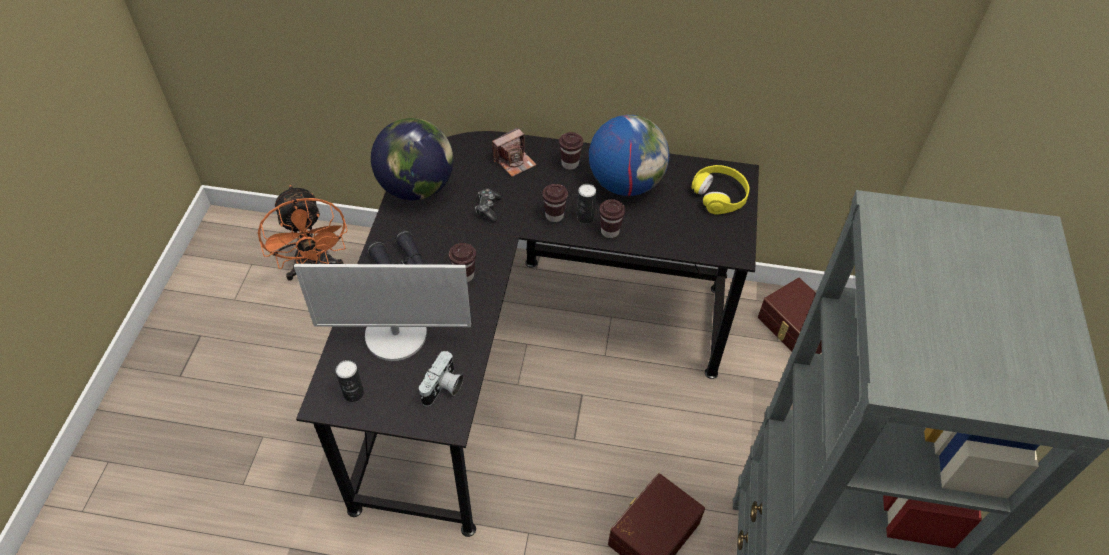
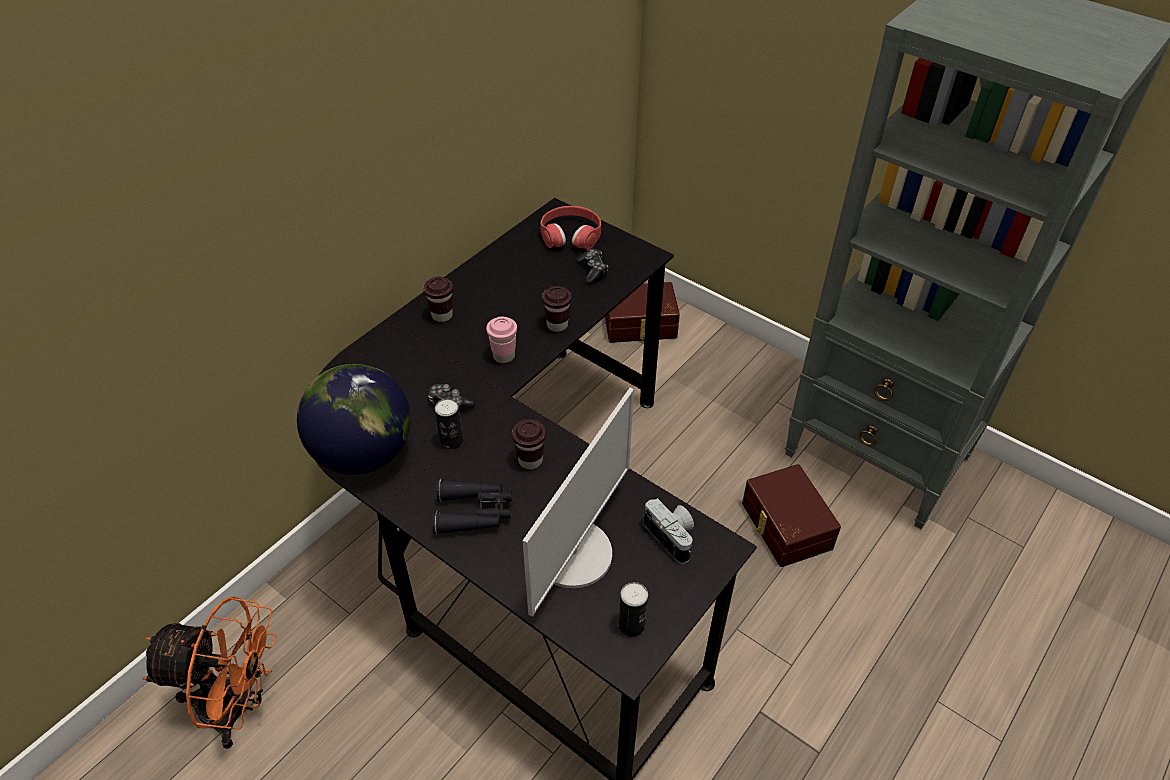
camera: 60 degrees left, 5 degrees down
camera [492,128,537,177] -> none
brown cup [542,184,568,222] -> pink cup [486,316,517,363]
can [577,184,596,224] -> can moved to [435,398,463,450]
globe [589,115,670,196] -> none
yellow headphones [691,165,750,214] -> red headphones [540,206,601,250]
none -> game controller [576,249,608,284]

